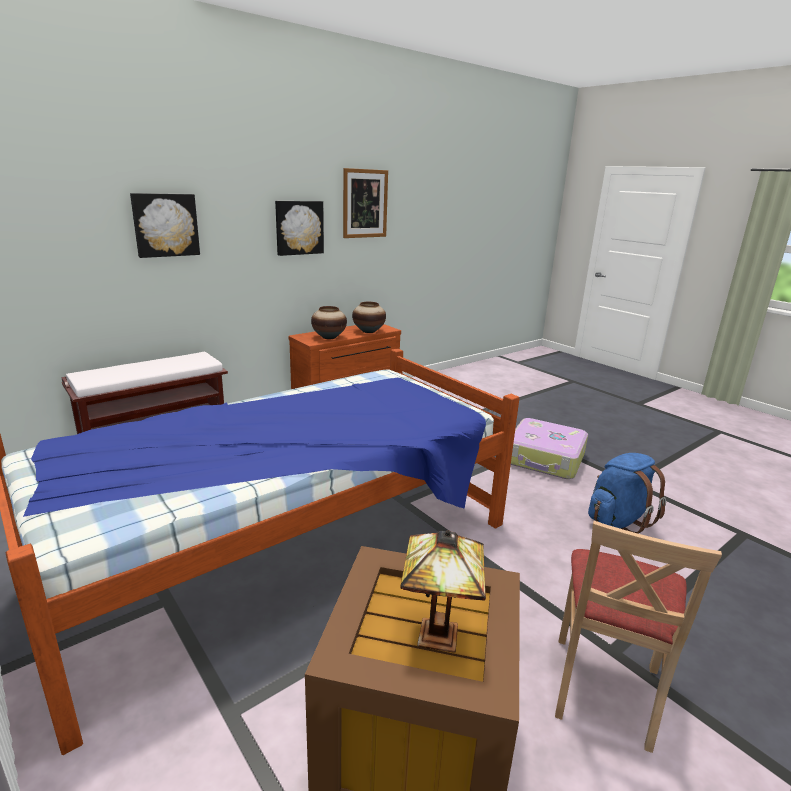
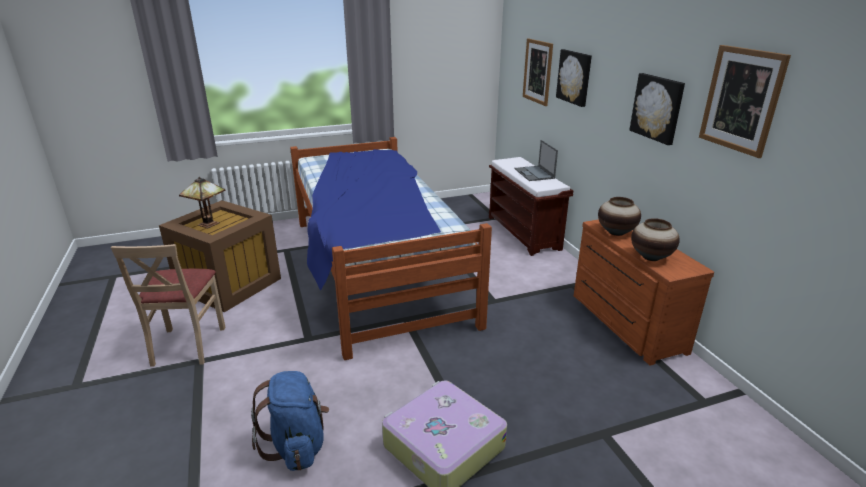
camera: 110 degrees right, 5 degrees up
beige chair [555,521,722,753] -> beige chair turned 135 degrees counterclockwise [111,244,225,367]
none -> laptop [514,140,558,181]
none -> picture [523,38,553,106]

